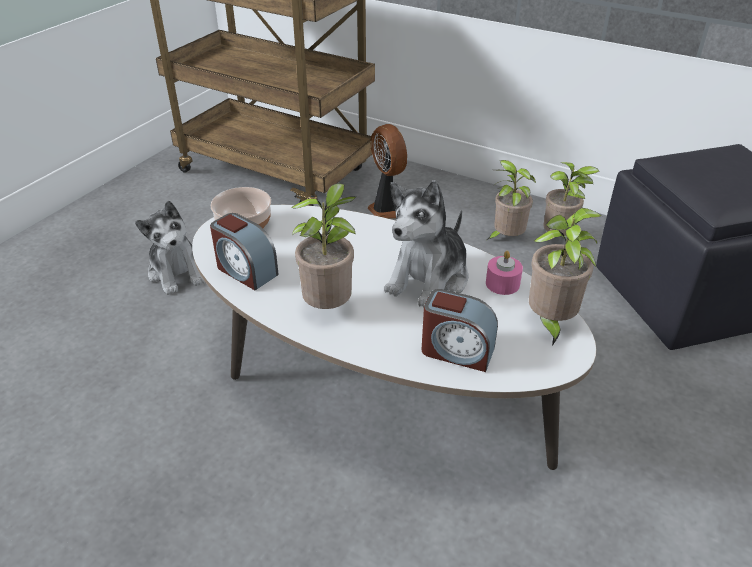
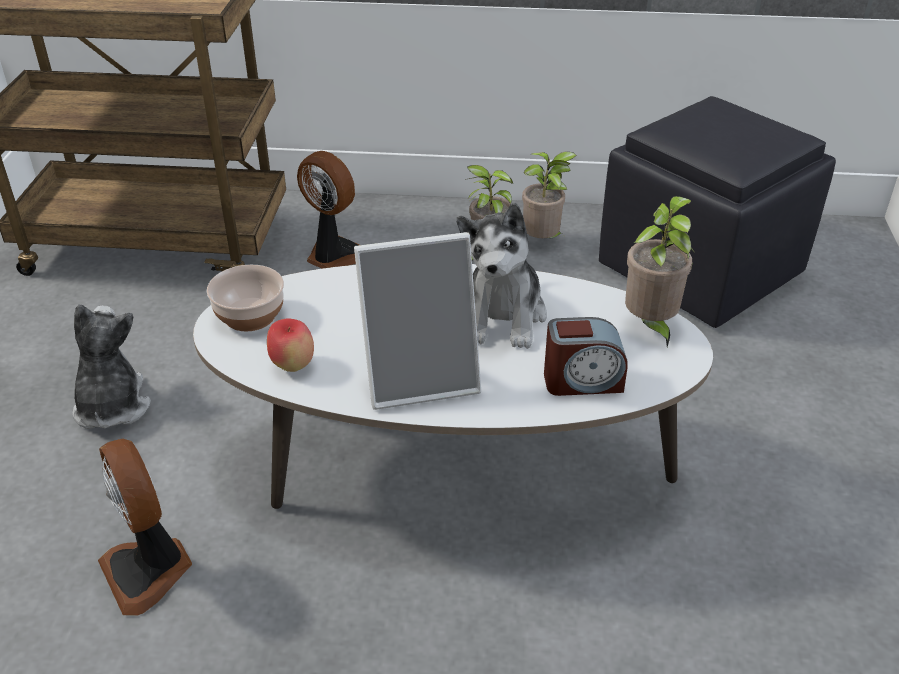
camera: 25 degrees left, 0 degrees up
plush toy [135,201,205,295] -> plush toy turned 135 degrees counterclockwise [73,304,151,429]
alarm clock [210,213,279,290] -> apple [267,318,314,372]
potted plant [291,183,356,309] -> picture frame [354,232,481,410]
pink candle [486,251,523,295] -> none
none -> fan [98,439,192,616]

